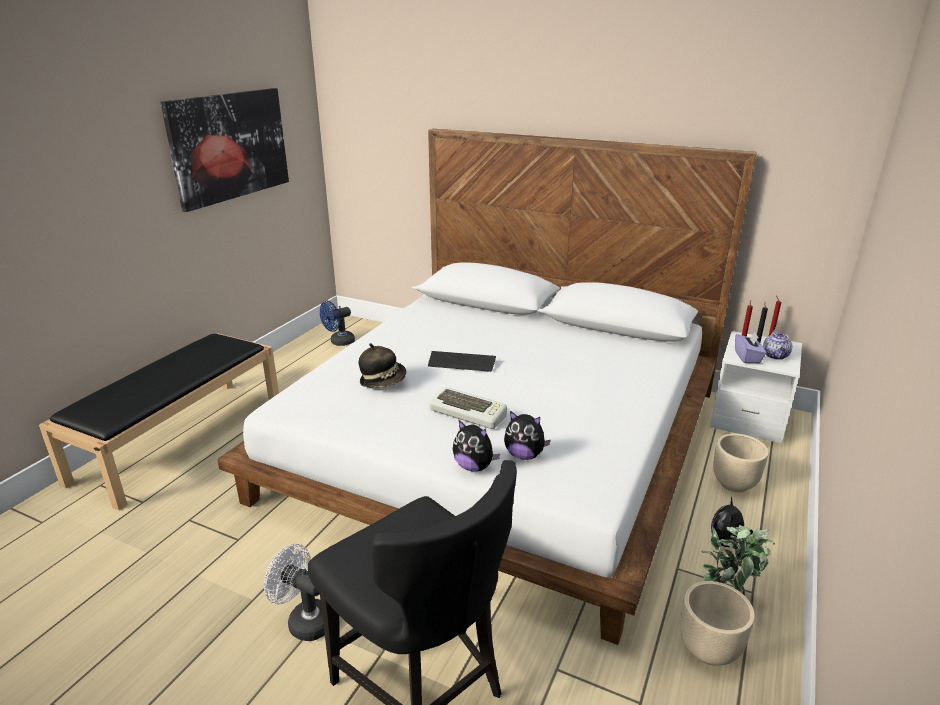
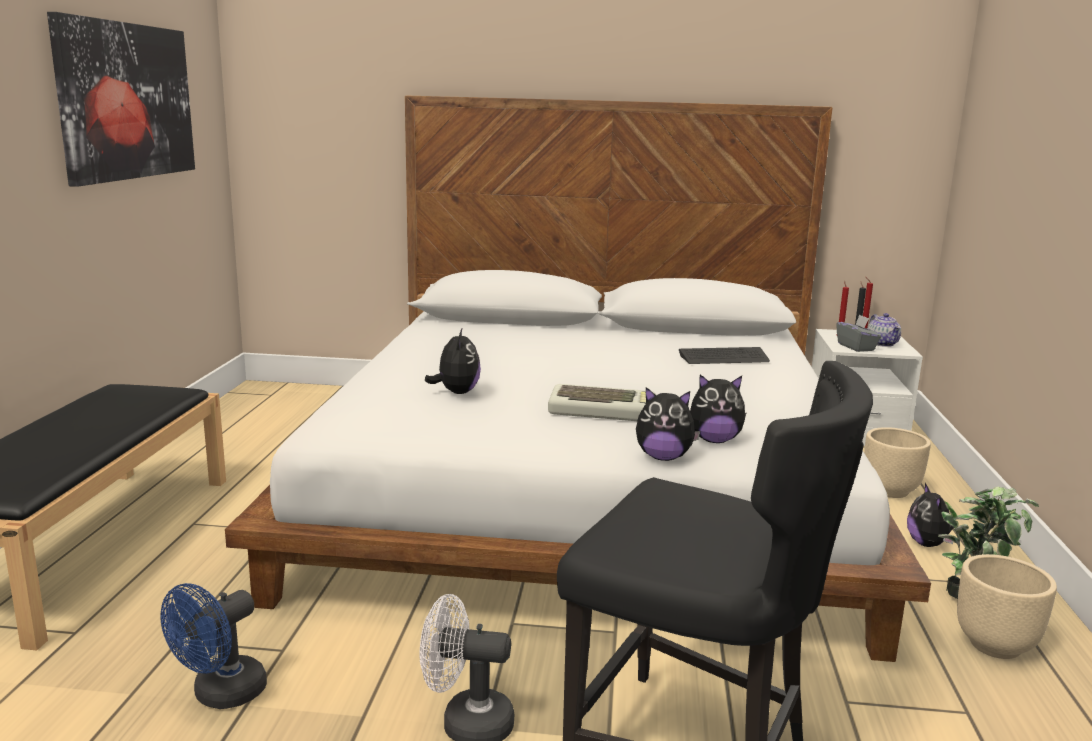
camera: 20 degrees left, 10 degrees down
blue fan [320,301,355,346] -> blue fan moved to [160,583,267,709]
hat [359,343,406,388] -> plush toy [425,327,481,394]
keyboard [428,351,496,372] -> keyboard moved to [679,347,770,364]
purple tissue box [735,332,766,363] -> grey tissue box [836,315,881,352]

